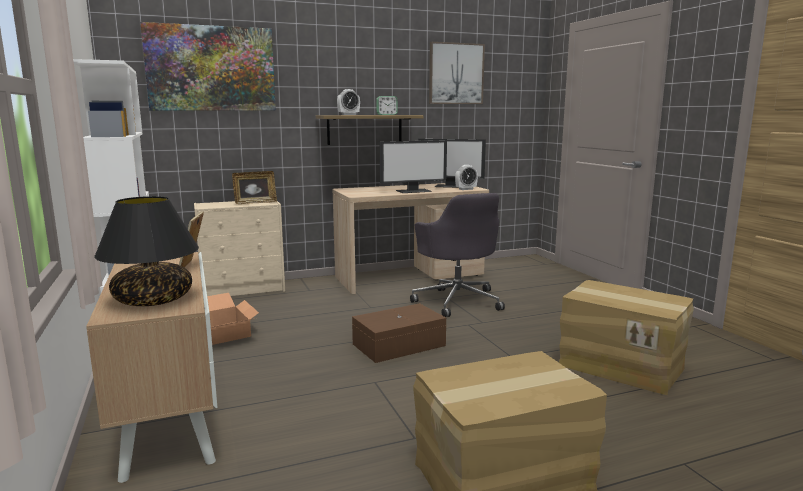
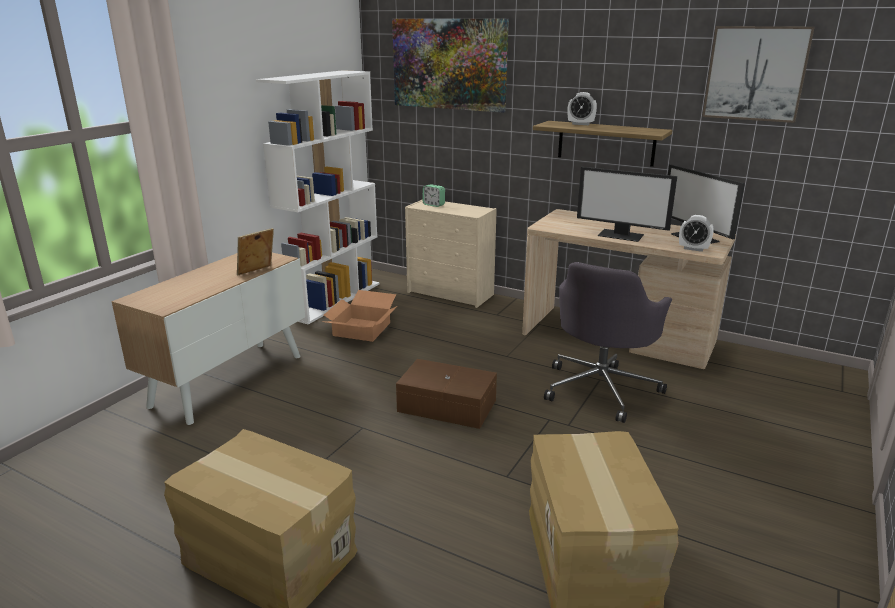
camera: 50 degrees right, 10 degrees up
black table lamp [94,196,199,306] -> none
picture frame [232,171,277,204] -> none
alarm clock [376,96,397,115] -> alarm clock moved to [423,184,445,207]

